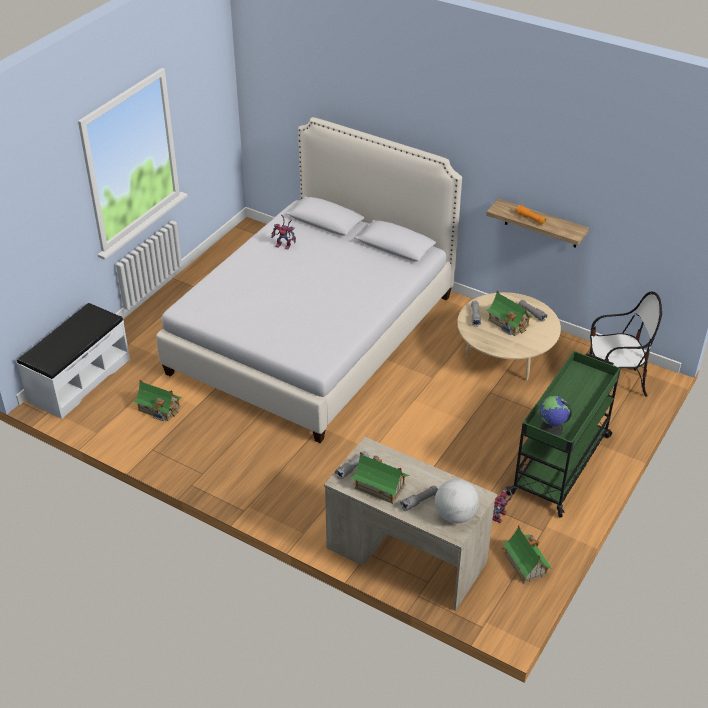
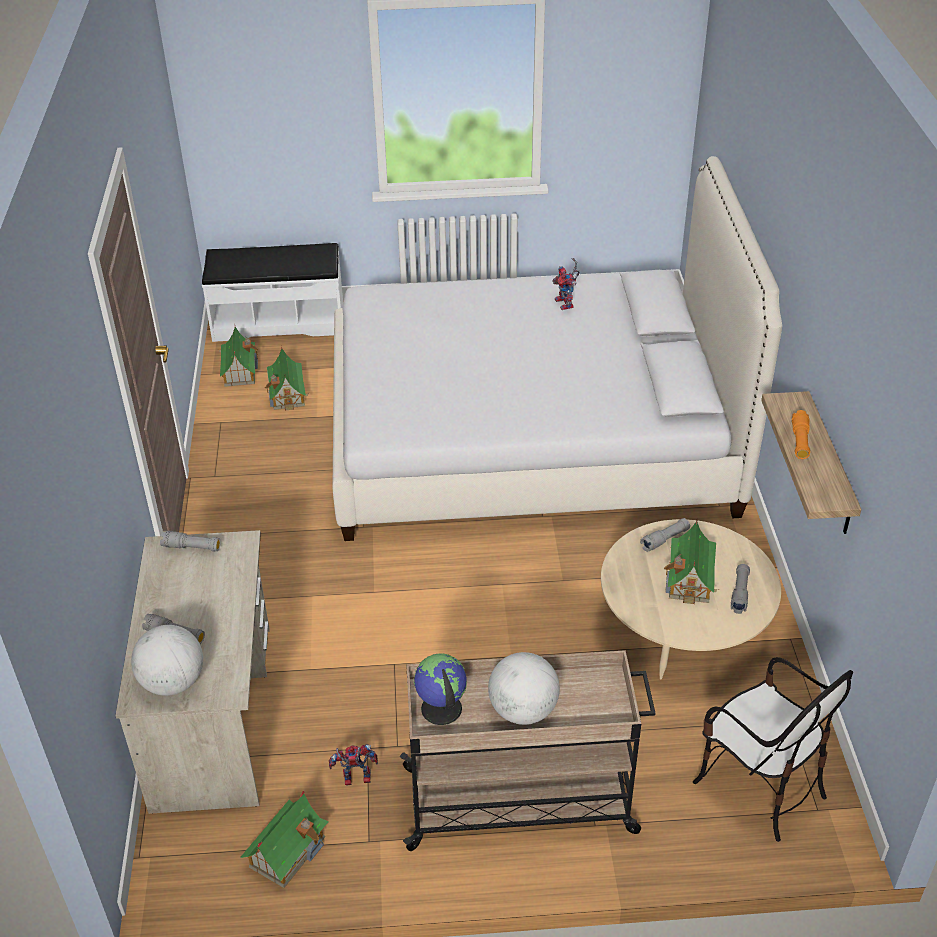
camera: 55 degrees right, 0 degrees up
toy house [351,452,410,504] -> toy house moved to [219,327,259,387]
green cart [506,351,621,518] -> beige cart [400,650,656,851]
none -> globe [488,652,560,725]

